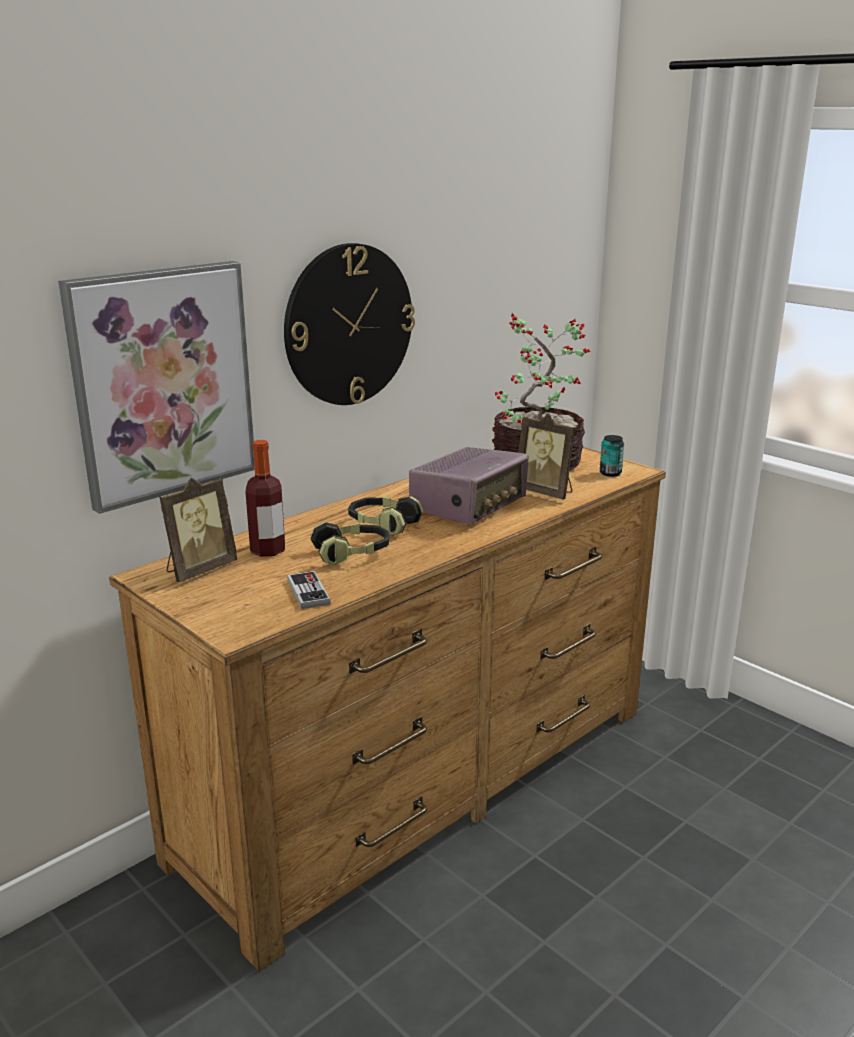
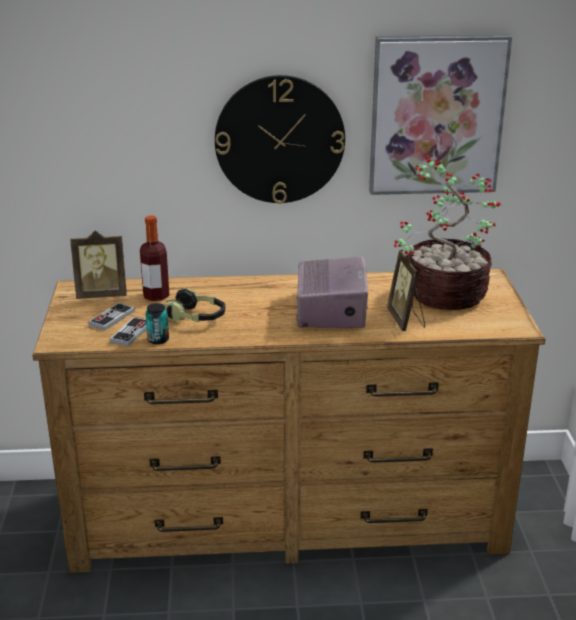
camera: 40 degrees right, 5 degrees up
picture [58,261,254,514] -> picture moved to [369,34,512,195]
headphones [348,496,424,536] -> none
radio [409,447,529,525] -> radio turned 75 degrees counterclockwise [296,256,368,328]
can [600,435,624,477] -> can moved to [145,303,169,344]
none -> game controller [88,303,135,330]

